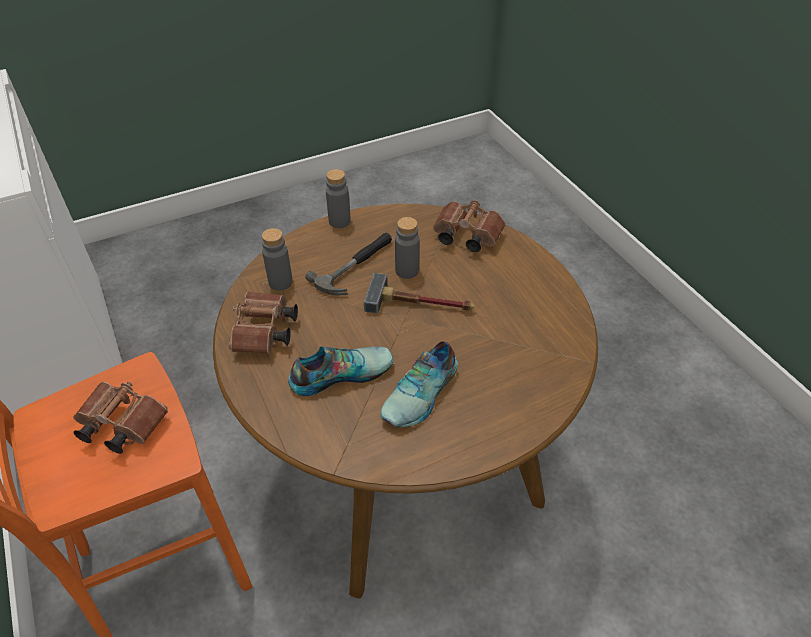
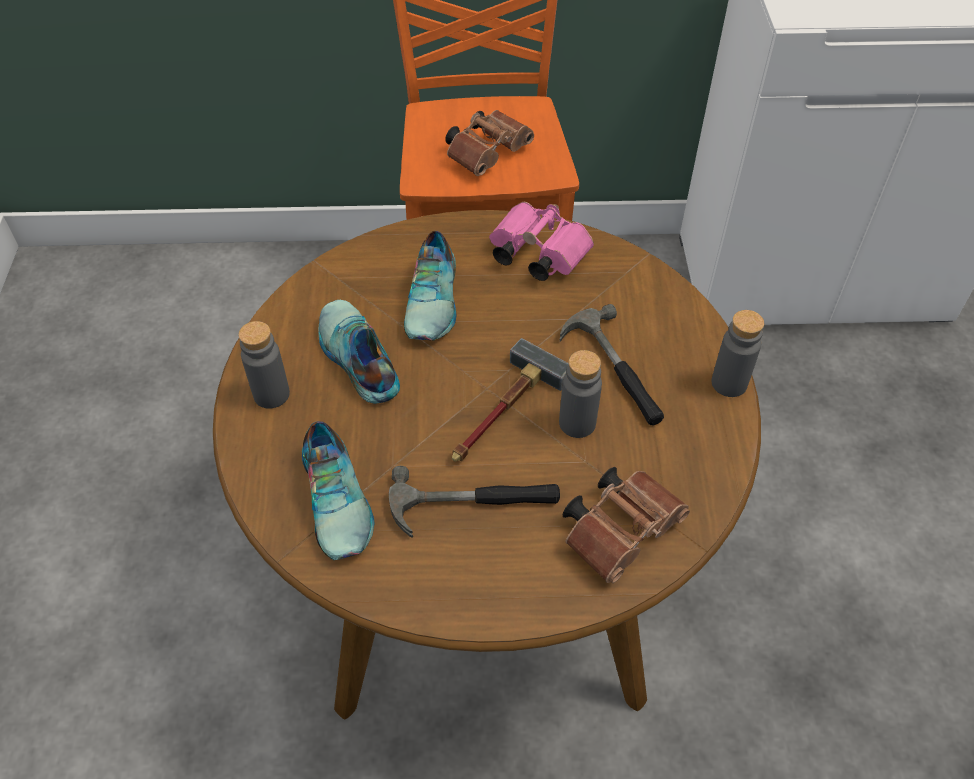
camera: 115 degrees right, 5 degrees up
brown binoculars [229,291,298,354] -> pink binoculars [489,202,594,281]
grey bottle [262,228,293,291] -> grey bottle moved to [238,321,290,408]
none -> shoe [302,421,375,560]
none -> hammer [389,466,560,538]

